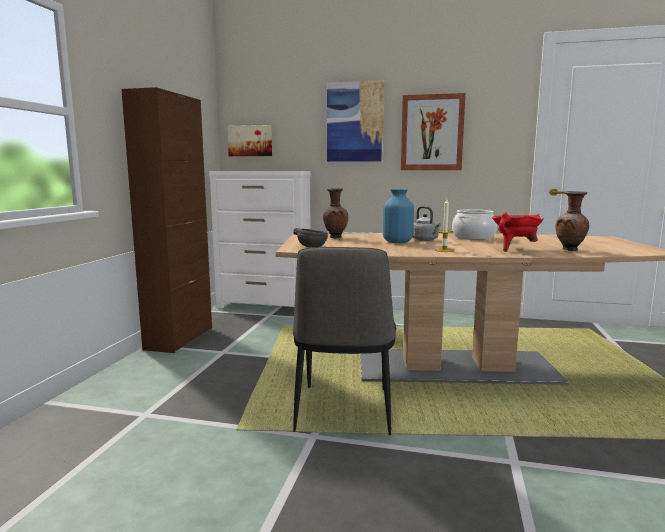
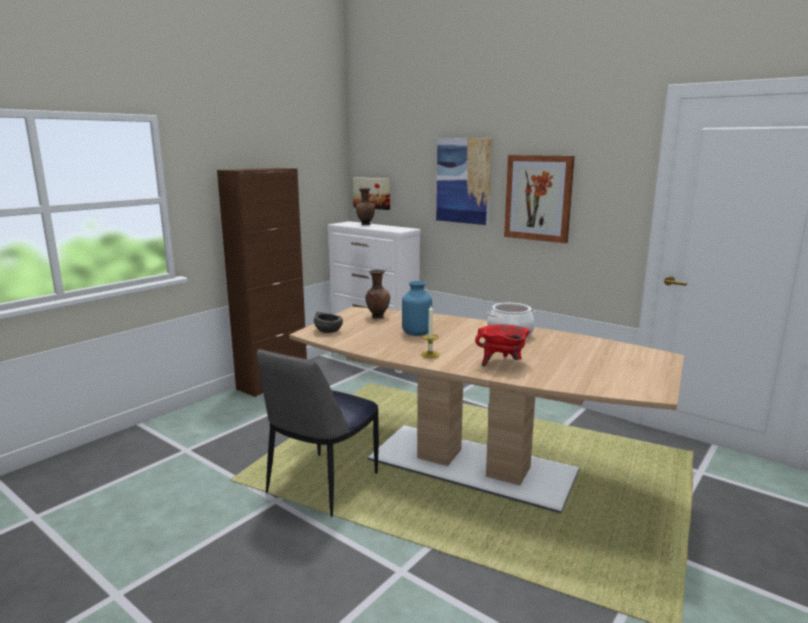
camera: 25 degrees right, 5 degrees up
grey kettle [413,206,441,241] -> none
brown vase [555,191,589,251] -> brown vase moved to [355,188,375,225]

